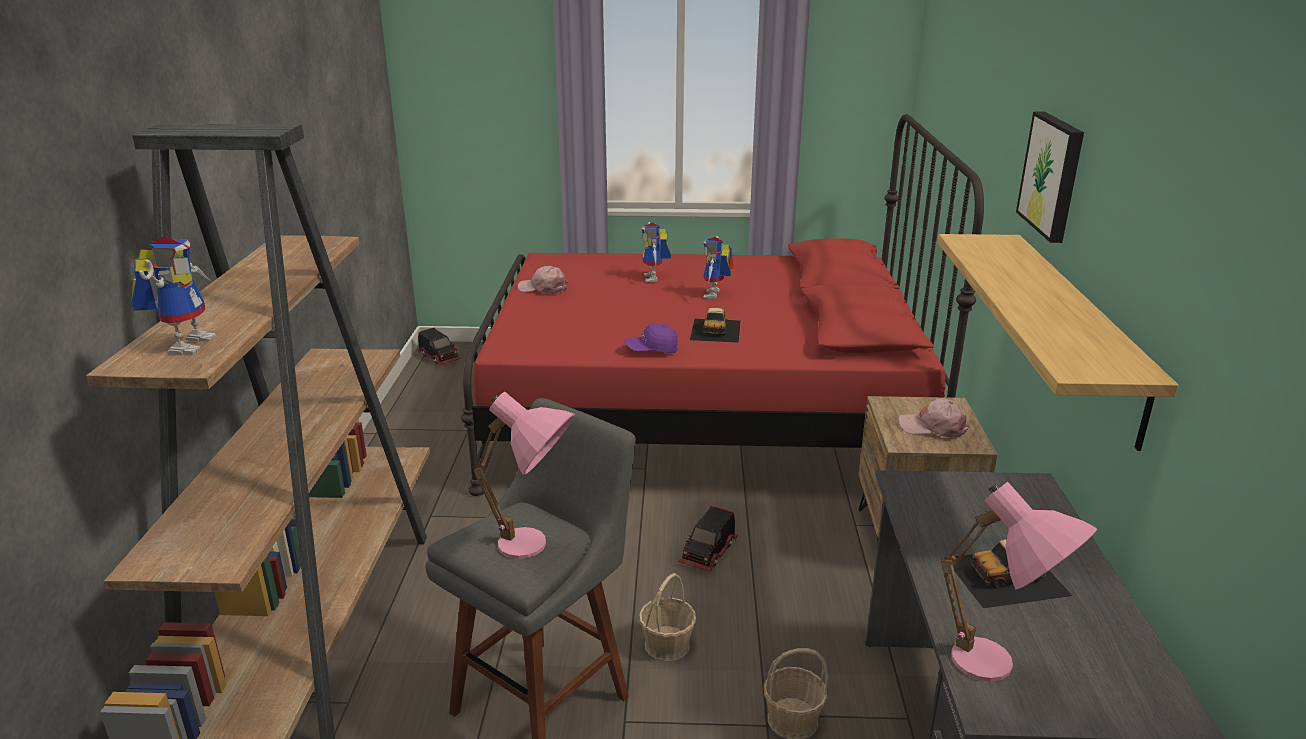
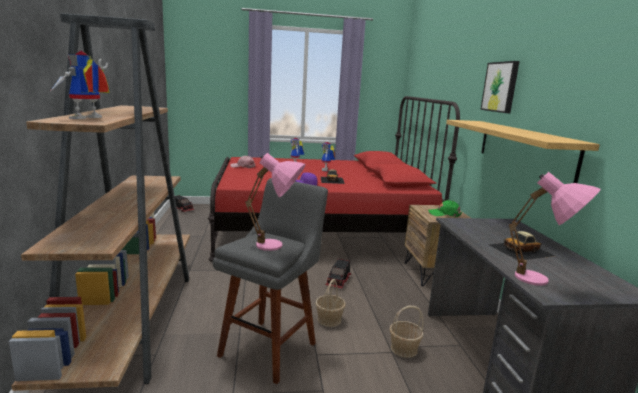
camera: 10 degrees left, 10 degrees down
toy robot [132,236,216,355] -> toy robot turned 150 degrees counterclockwise [50,51,110,119]
pink cap [898,398,968,438] -> green cap [428,200,462,217]

